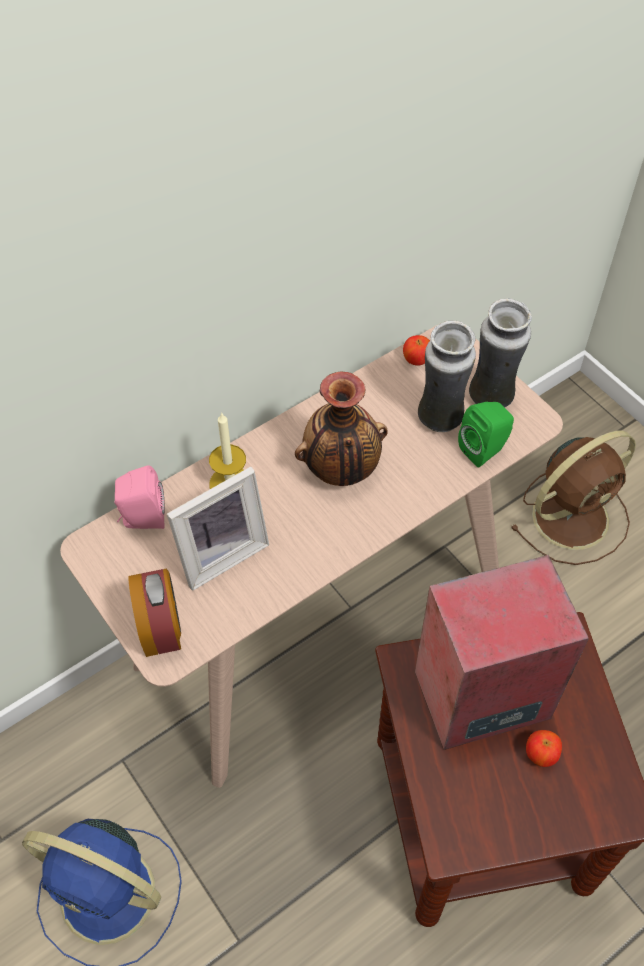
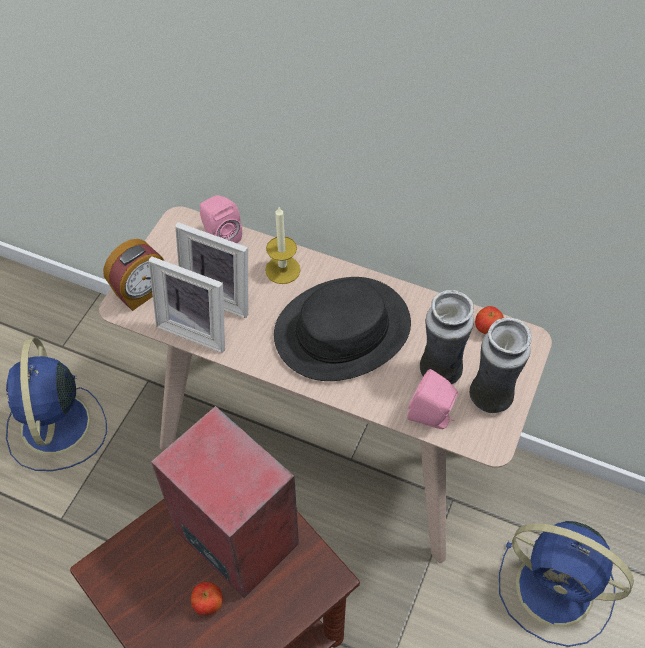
camera: 60 degrees right, 0 degrees up
vase [295,371,388,486] -> black hat [274,277,411,381]
green speaker [458,402,514,467] -> pink speaker [408,369,458,429]
brown fan [510,430,636,565] -> blue fan [499,521,634,647]
none -> picture frame [149,256,225,353]

